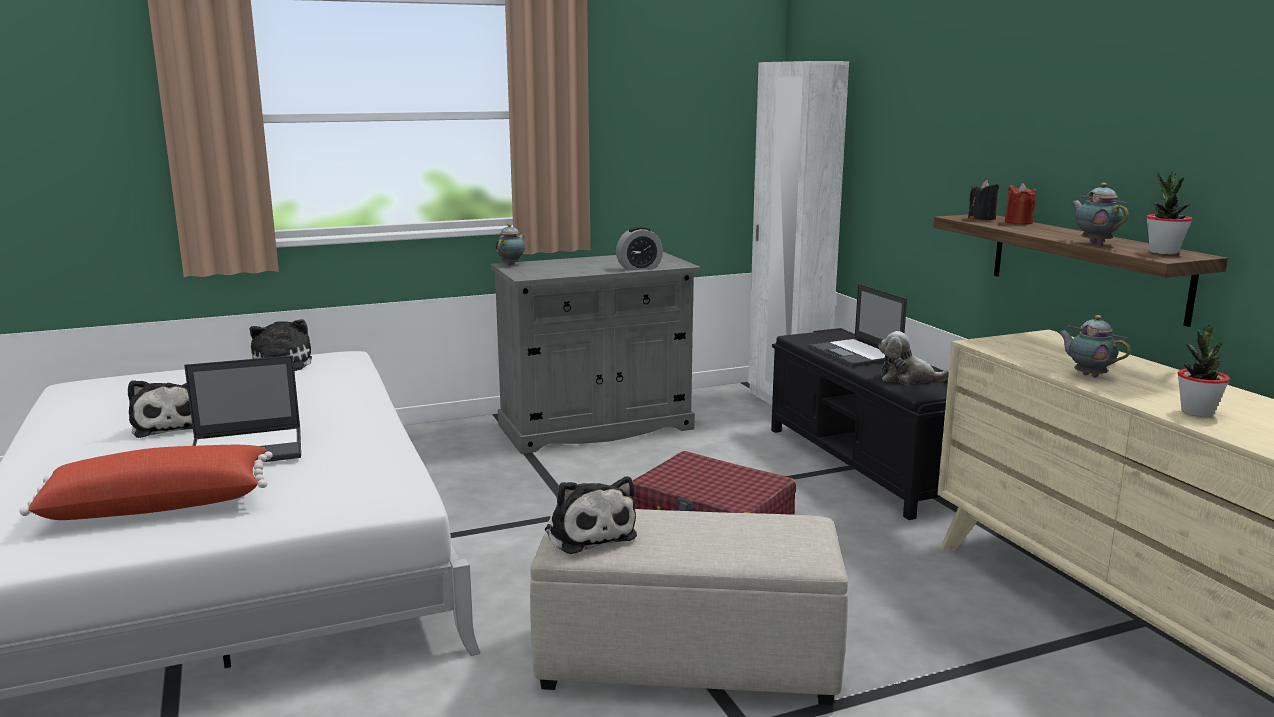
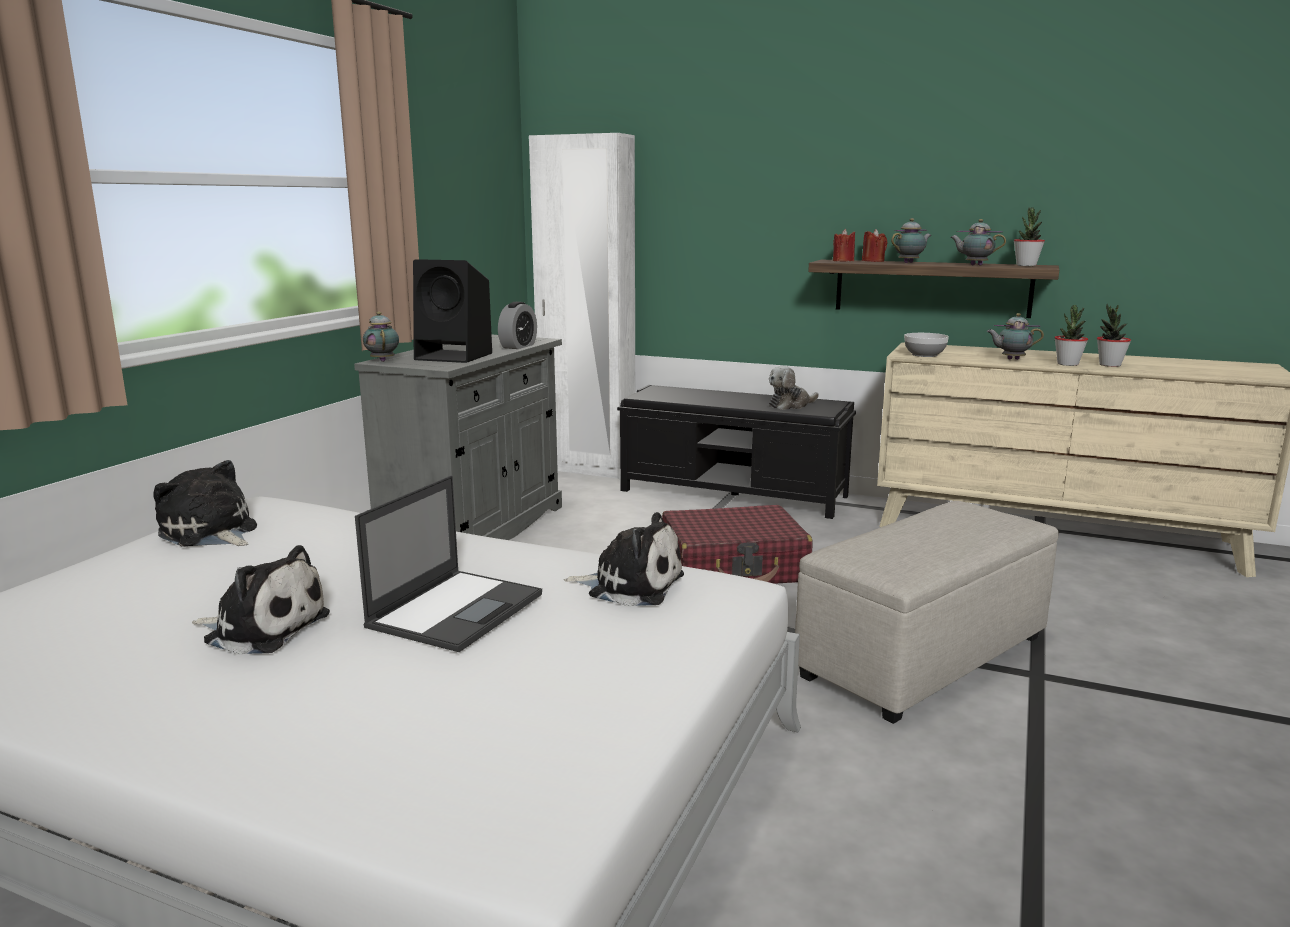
camera: 45 degrees left, 0 degrees up
red pillow [19,445,273,520] -> none
plush toy [545,476,637,554] -> plush toy moved to [564,512,684,606]
laptop [808,284,907,367] -> none
black candle [968,180,999,220] -> red candle [833,229,855,261]
none -> black speaker [413,259,492,363]
none -> teapot [891,218,931,263]
none -> bowl [904,333,949,357]
none -> potted plant [1055,305,1088,366]

